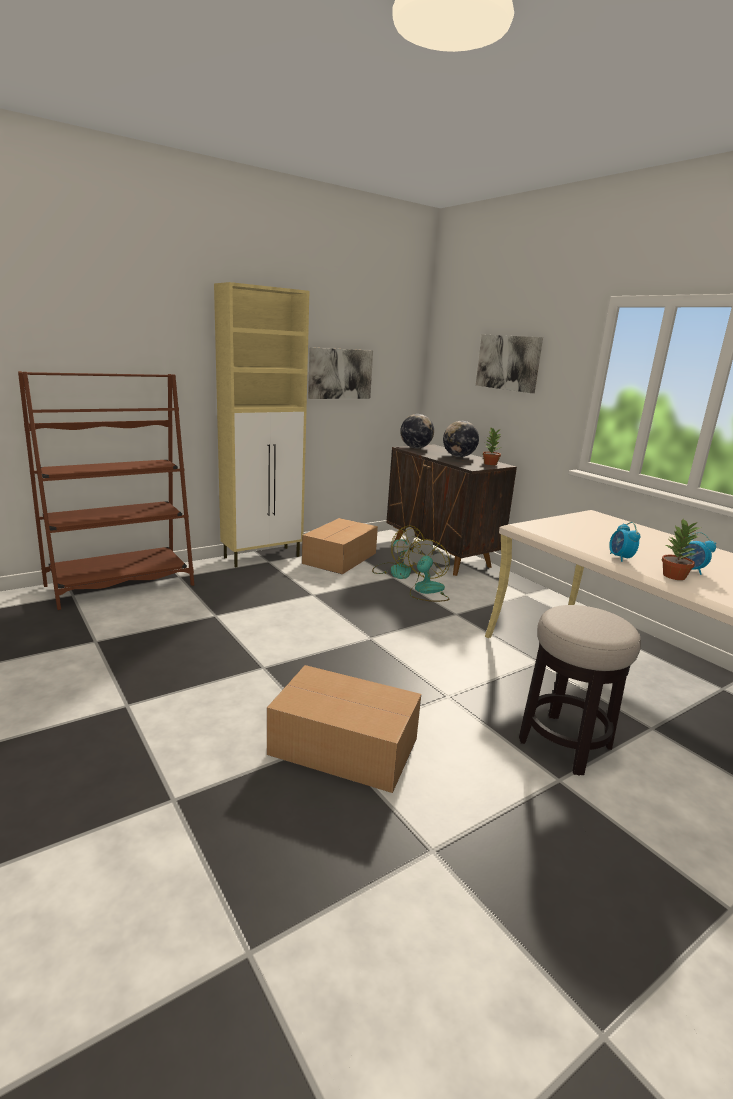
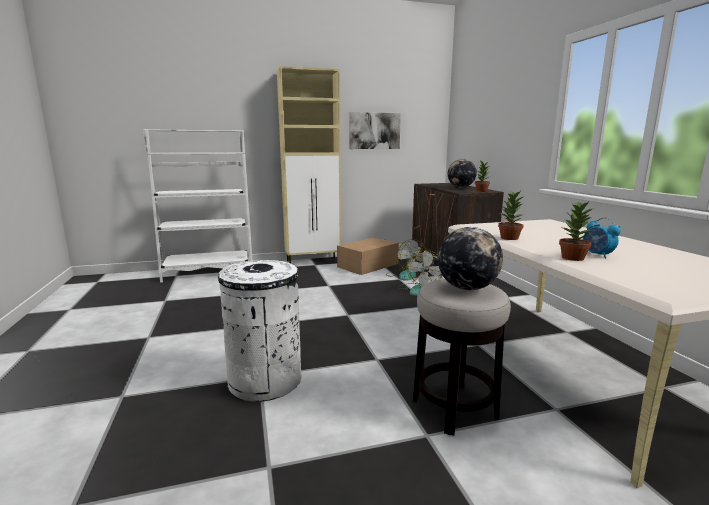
camera: 20 degrees right, 5 degrees down
brown bookcase [18,371,194,610] -> white bookcase [143,129,252,283]
cardboard box [267,665,421,793] -> white trash can [218,260,302,402]
globe [400,414,434,448] -> globe moved to [438,227,503,290]
fan [408,539,450,602] -> fan turned 135 degrees clockwise [398,250,442,296]
picture [476,334,543,393] -> none
alarm clock [609,522,640,562] -> none
none -> potted plant [498,192,525,240]

